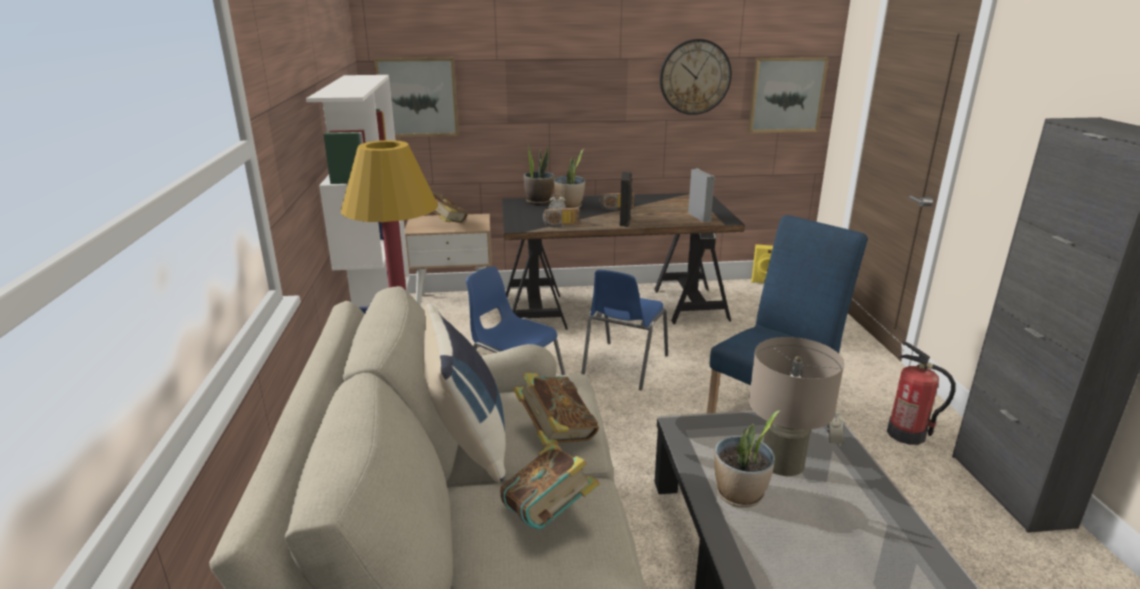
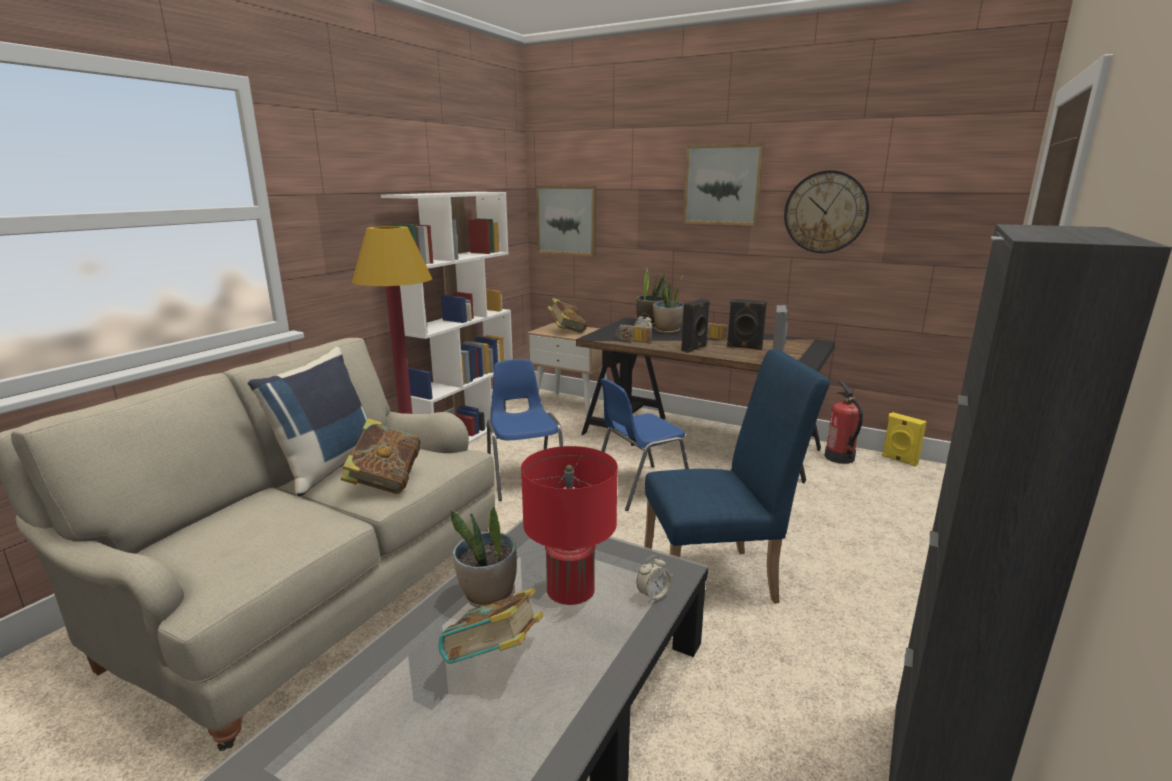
camera: 35 degrees right, 5 degrees down
book [500,443,600,530] -> book moved to [439,588,544,664]
picture [748,57,829,133] -> picture moved to [683,143,765,226]
beige table lamp [749,337,844,476] -> red table lamp [521,446,618,605]
fire extinguisher [887,340,956,445] -> fire extinguisher moved to [824,380,863,464]
none -> black speaker [727,299,767,350]

